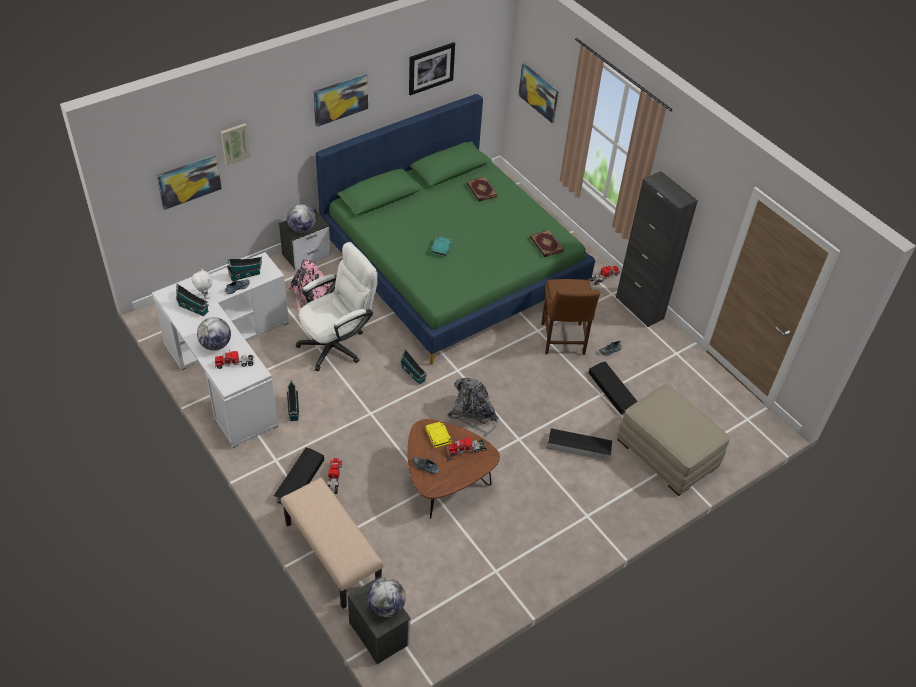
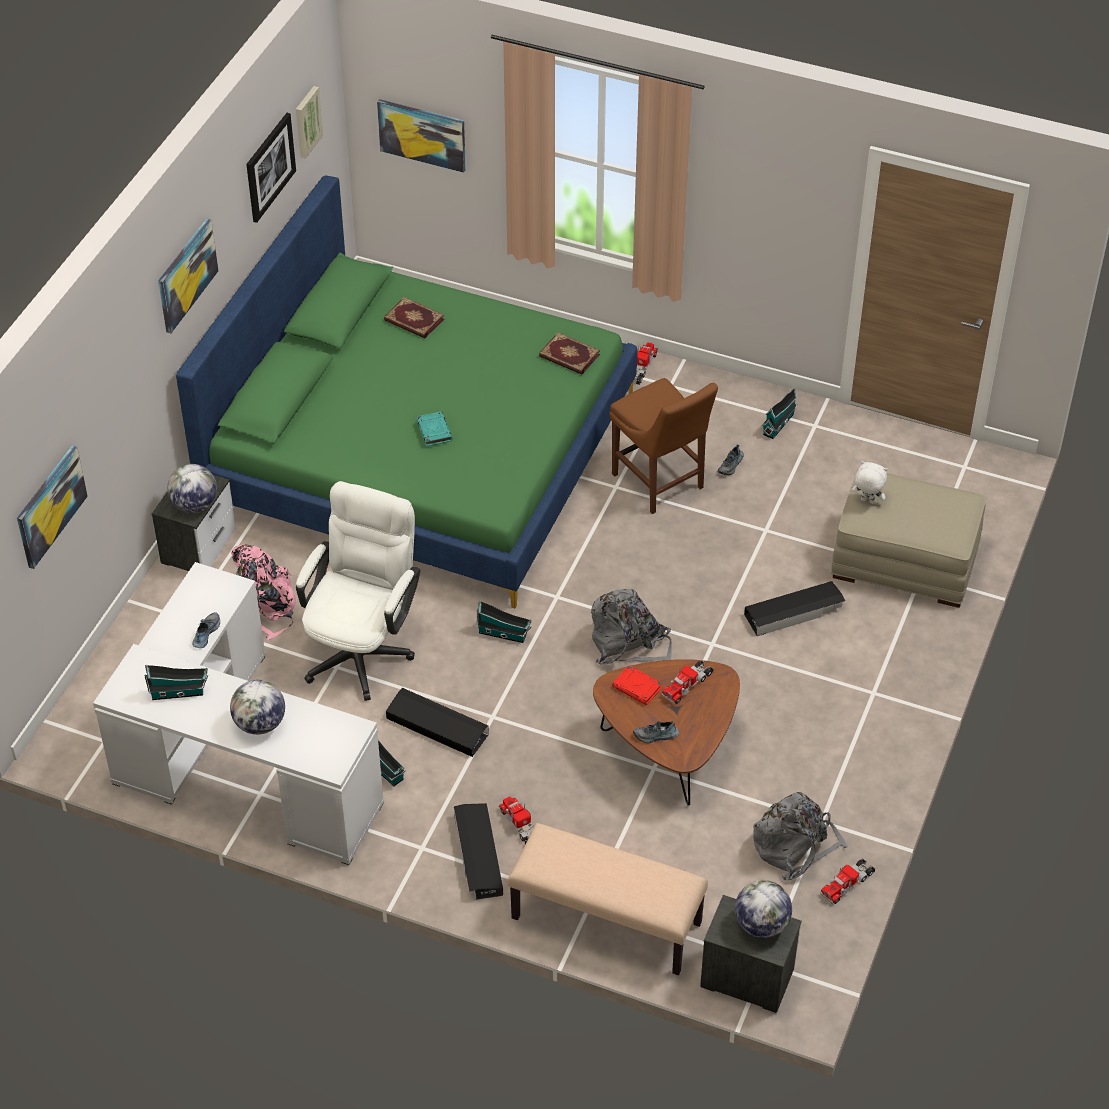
camera: 30 degrees left, 0 degrees up
white plush toy [191,269,212,299] -> white plush toy moved to [852,461,888,504]
toy truck [215,349,254,369] -> toy truck moved to [820,858,875,905]
picture [221,123,251,166] -> picture moved to [296,86,323,159]
toy house [227,257,262,281] -> toy house moved to [762,388,798,439]
yellow book [425,421,452,448] -> red book [612,665,662,705]
black storage box [588,362,638,415] -> black storage box moved to [386,688,489,757]
black cabinet [616,171,698,327] -> none
none -> grey backpack [753,792,848,880]

